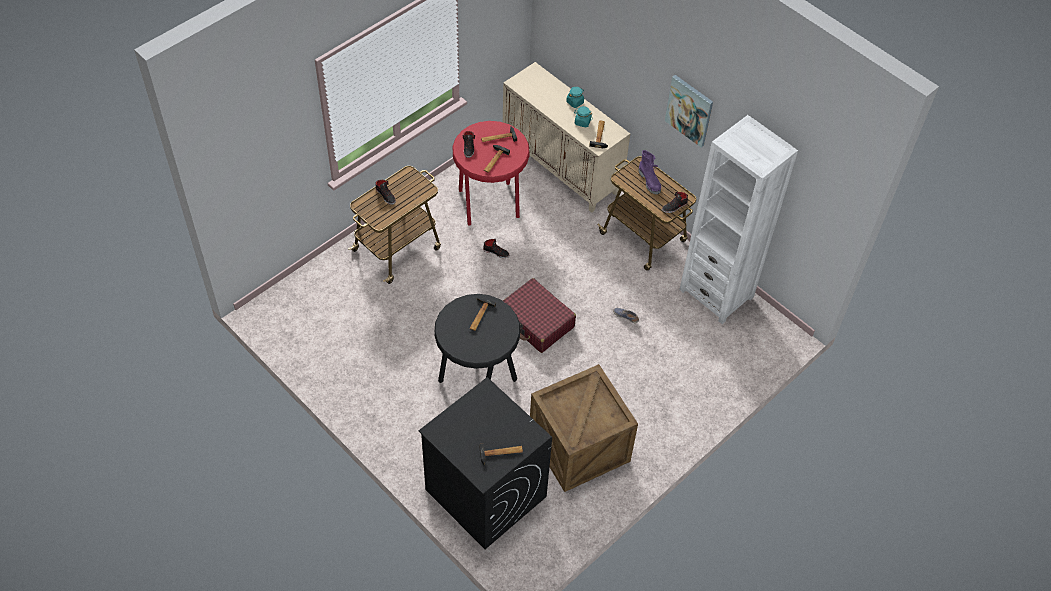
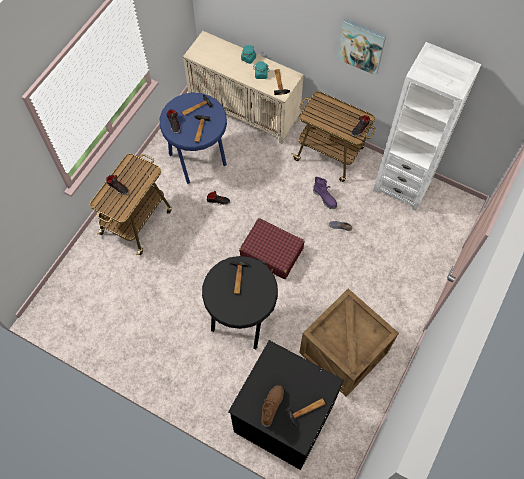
camera: 15 degrees left, 10 degrees up
red stool [453,121,530,226] -> blue stool [160,93,227,184]
purple boot [638,150,661,195] -> purple boot moved to [313,177,337,209]
none -> brown boot [261,385,284,427]

